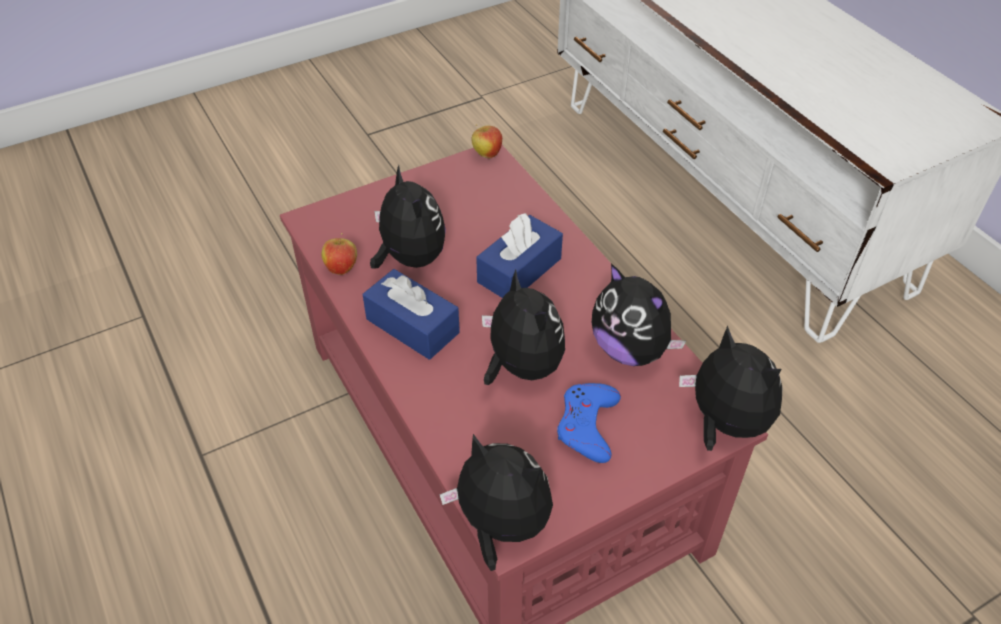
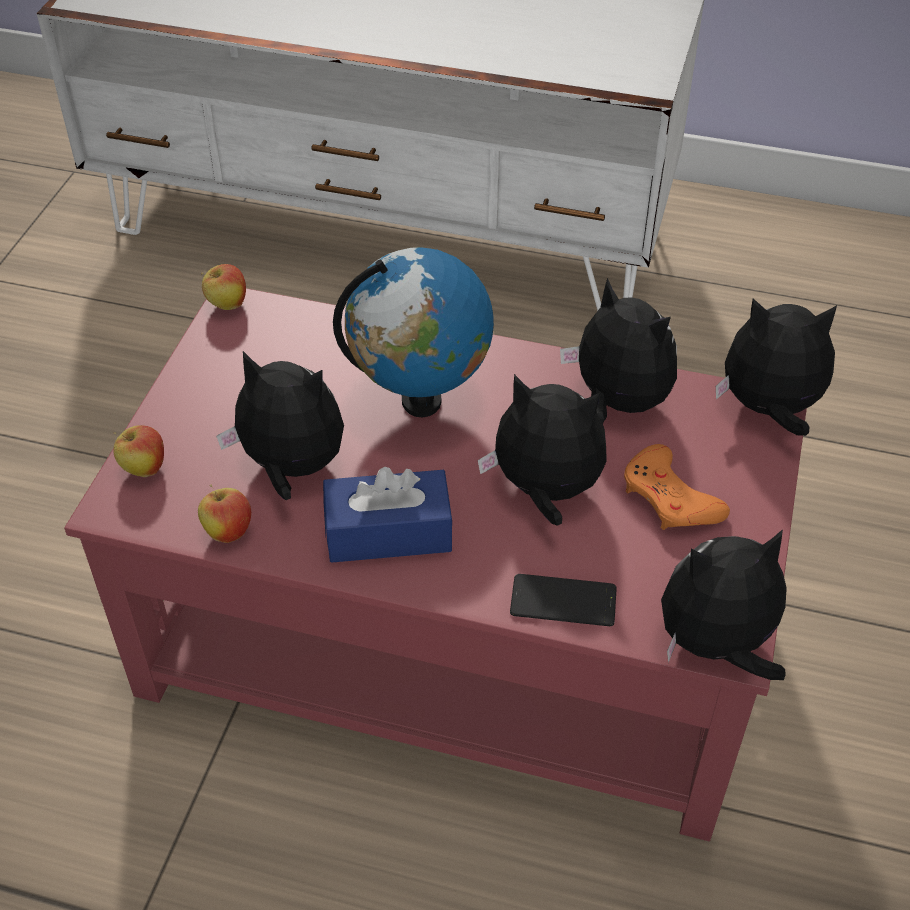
camera: 45 degrees left, 0 degrees up
blue tissue box [476,213,563,298] -> globe [333,247,494,417]
blue game controller [557,383,621,463] -> orange game controller [624,444,730,530]
plush toy [592,264,686,366] -> plush toy turned 135 degrees counterclockwise [560,278,677,424]
none -> apple [113,425,164,477]
none -> phone [510,574,617,626]

